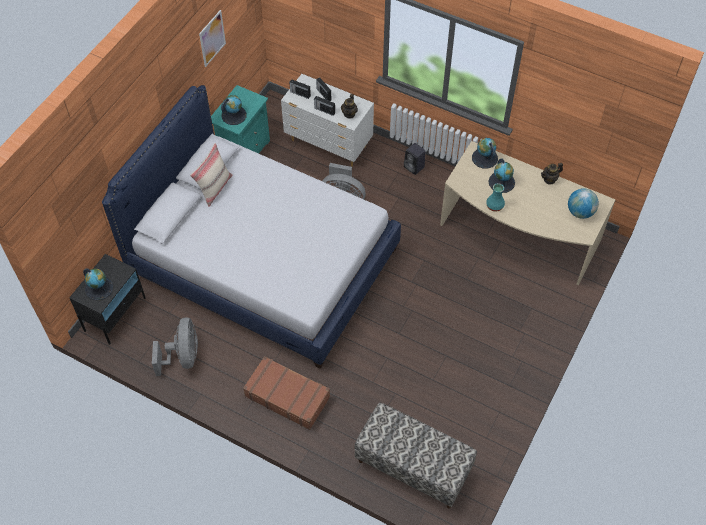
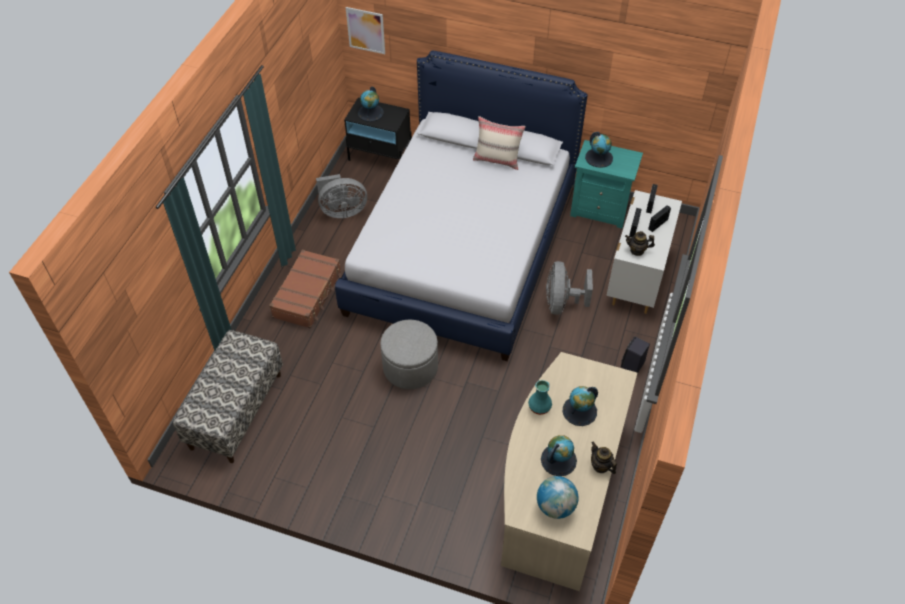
camera: 80 degrees right, 5 degrees down
picture [199,10,226,67] -> picture moved to [346,7,385,54]
globe [472,138,498,169] -> globe moved to [541,435,577,476]
none -> grey ottoman [380,320,438,389]

